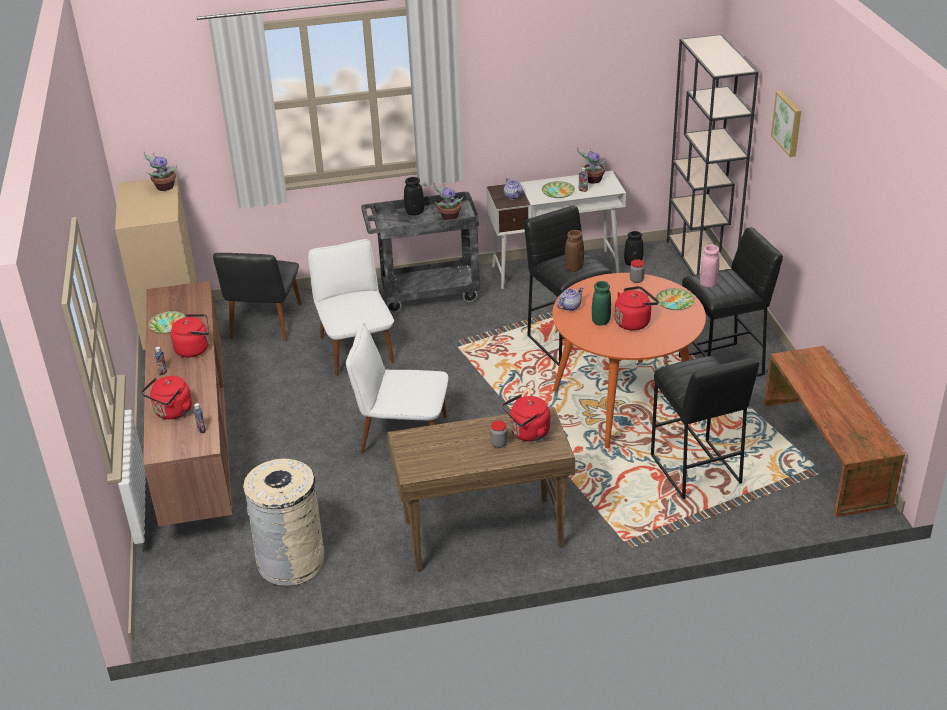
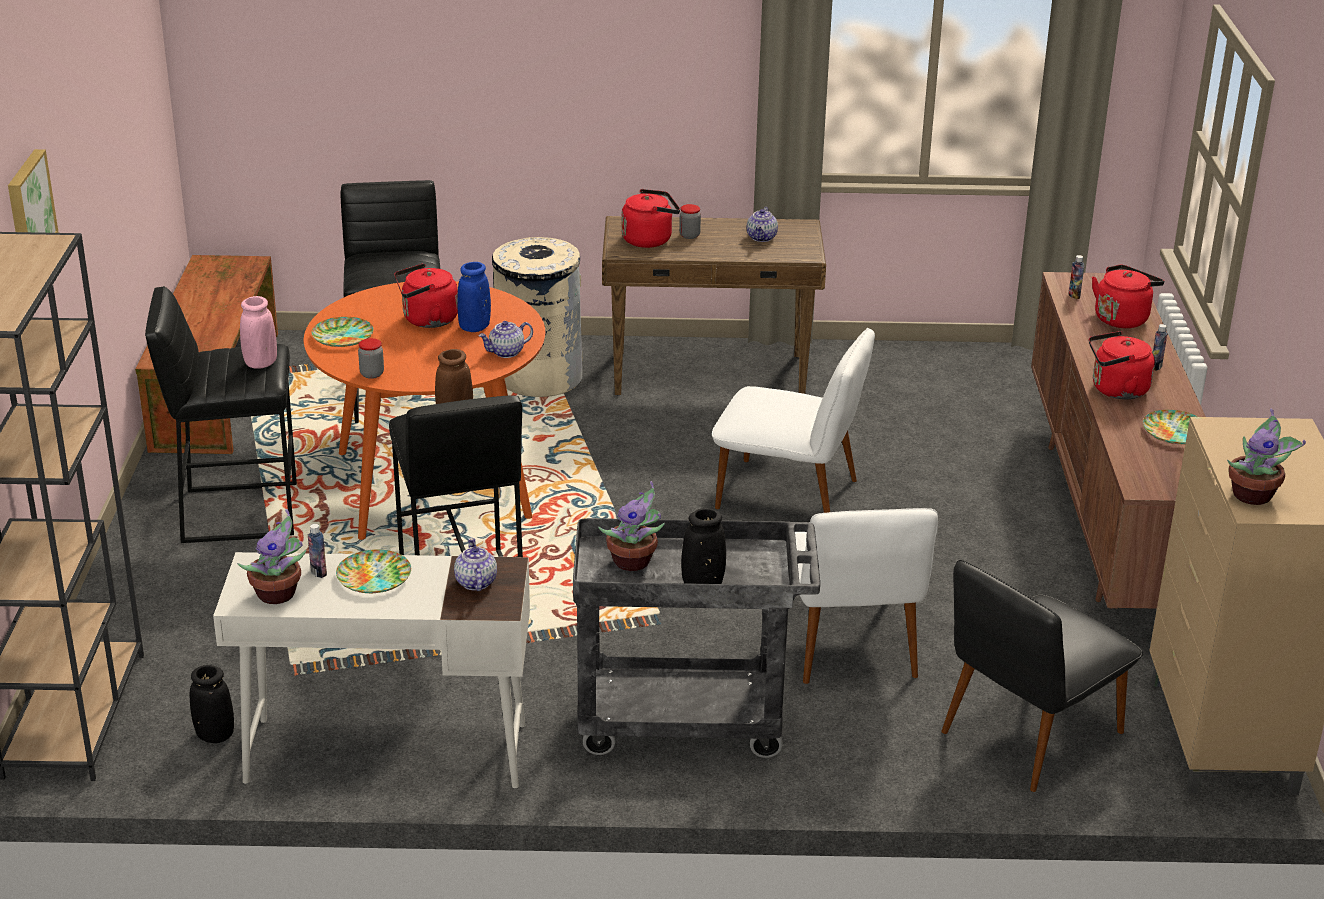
camera: 170 degrees left, 5 degrees down
black chair [213,253,302,342] -> black chair turned 150 degrees counterclockwise [941,560,1143,792]
beige trash can [243,458,324,586] -> beige trash can moved to [492,237,582,397]
green vase [592,281,611,325] -> blue vase [457,262,491,332]
none -> teapot [747,207,778,242]

